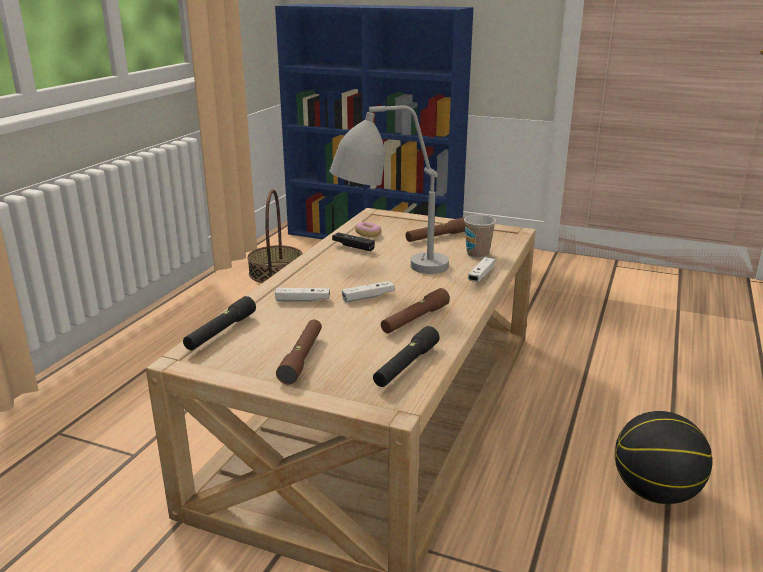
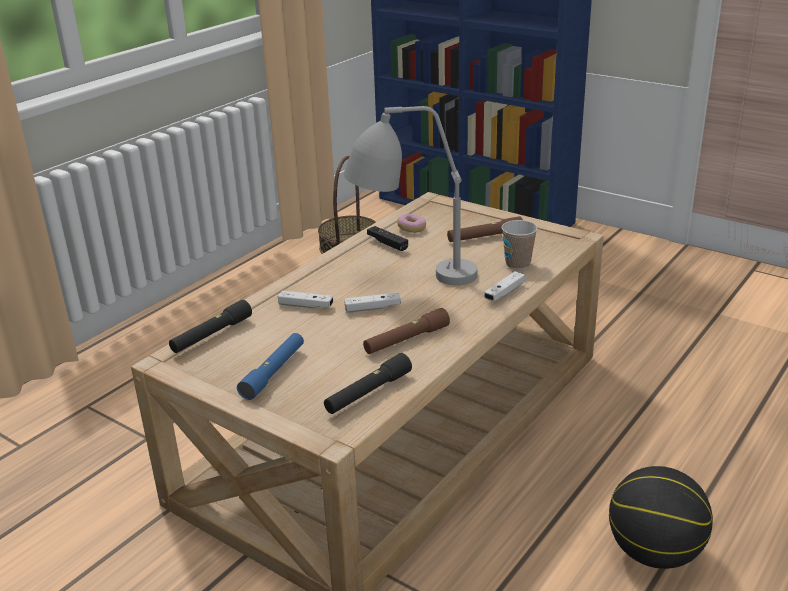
camera: 15 degrees right, 5 degrees up
brown flashlight [276,320,322,385] -> blue flashlight [237,333,304,400]

